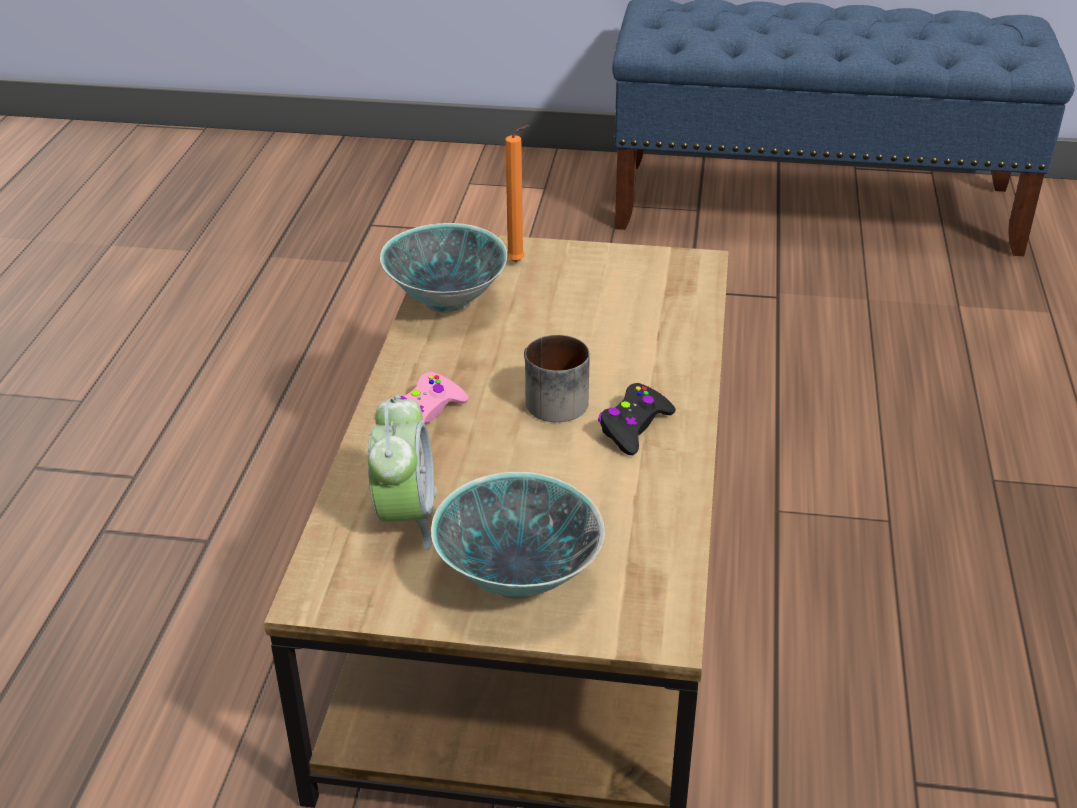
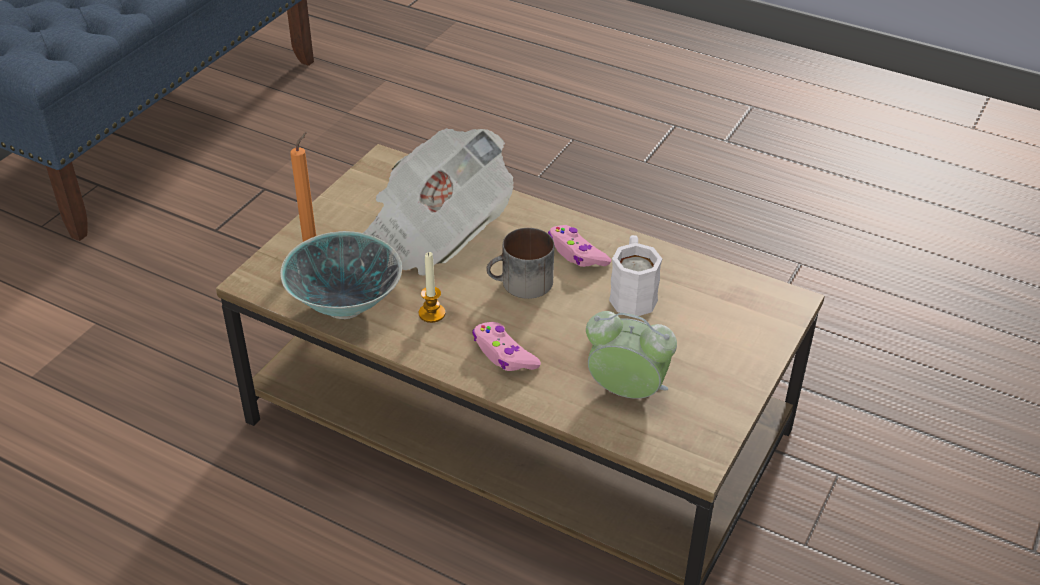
camera: 70 degrees left, 5 degrees up
bowl [431,472,605,599] -> none
black game controller [598,383,676,455] -> pink game controller [548,225,611,267]
none -> newspaper [363,128,514,276]
none -> candle [419,252,445,323]
none -> white mug [609,235,662,316]

